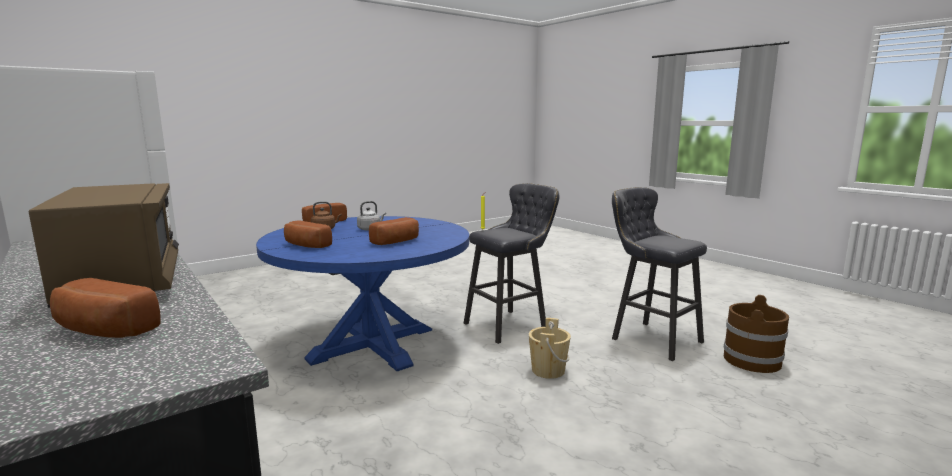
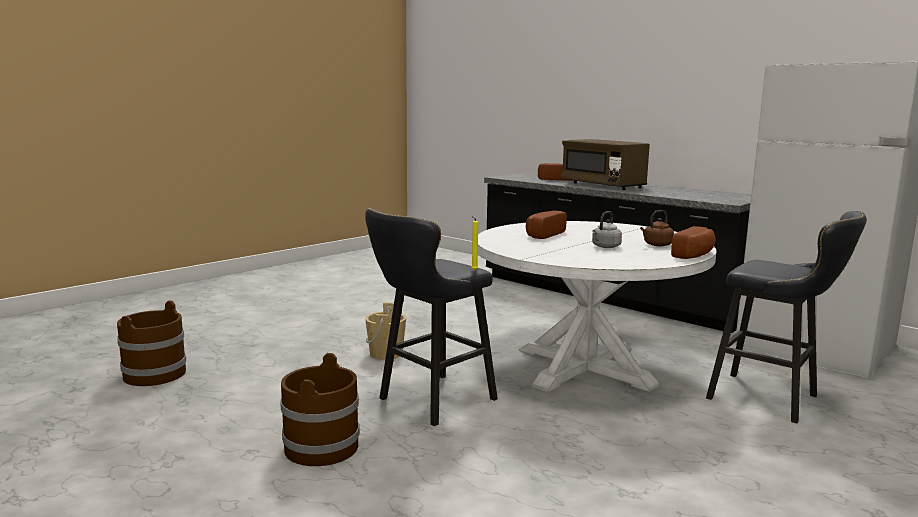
camera: 170 degrees right, 0 degrees up
blue dining table [256,216,469,371] -> white dining table [478,221,717,393]
bread [284,221,332,248] -> none
black stool [612,187,707,361] -> black stool moved to [706,211,867,423]
none -> brown bucket [280,353,359,466]

